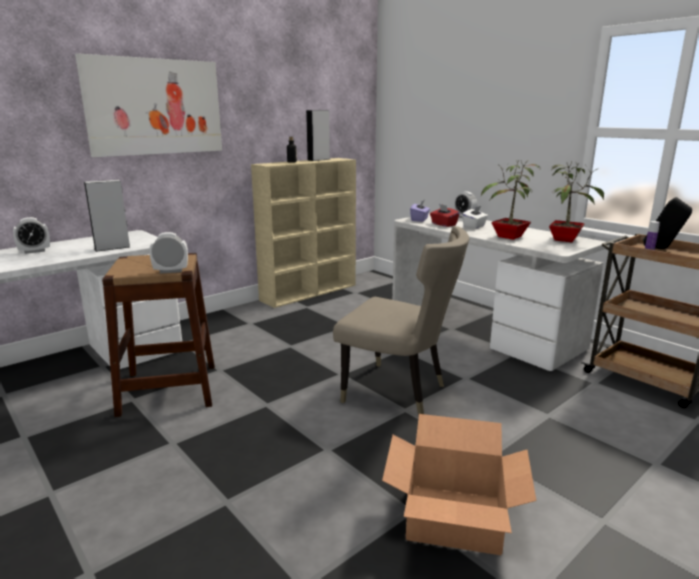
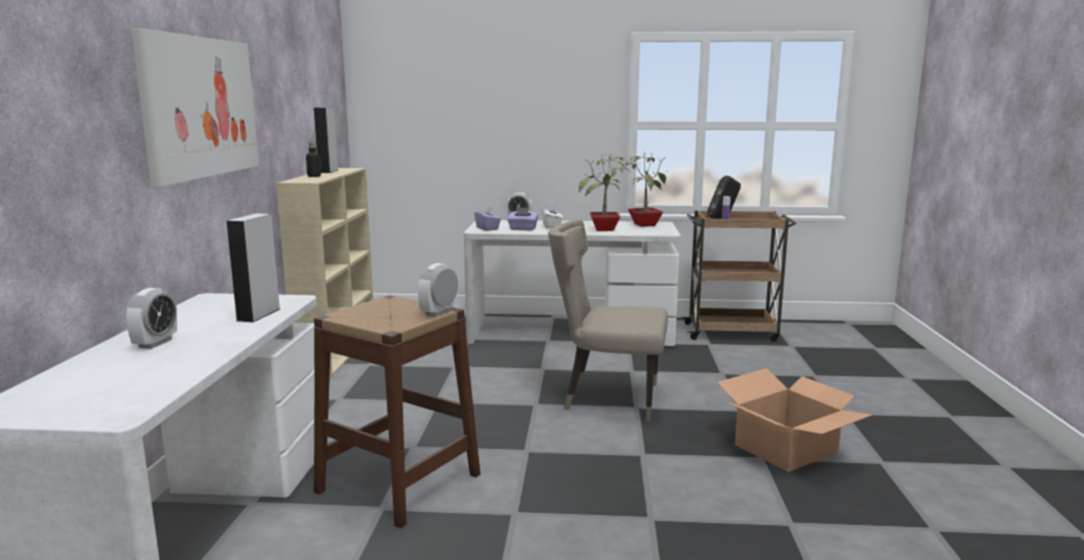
camera: 45 degrees left, 5 degrees down
beige chair [333,226,469,416] -> beige chair turned 150 degrees counterclockwise [548,219,668,421]
red tissue box [430,204,460,227] -> purple tissue box [507,207,539,231]

